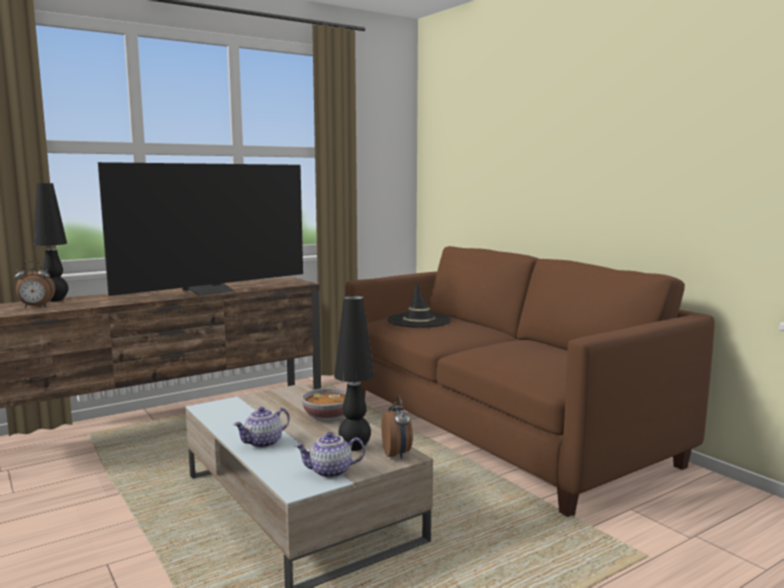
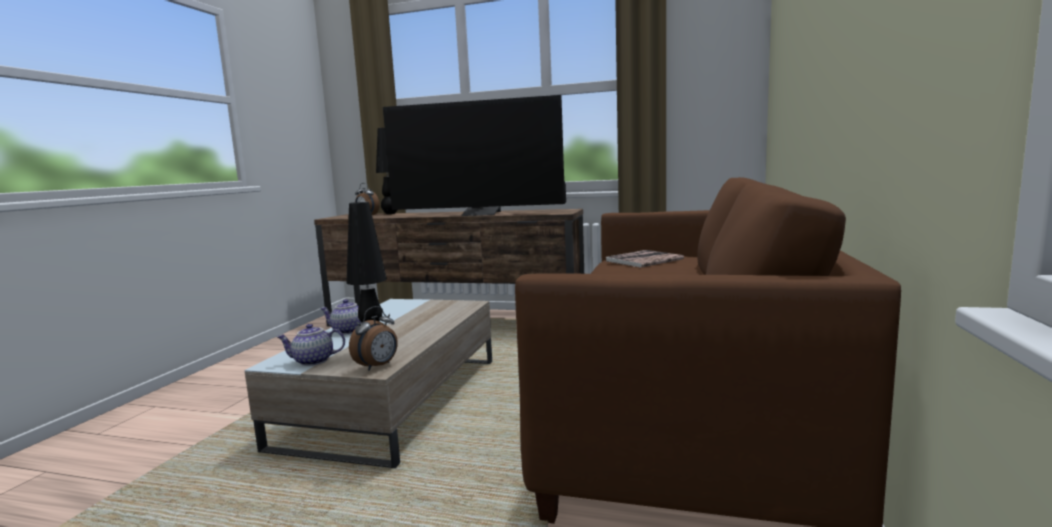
camera: 50 degrees right, 0 degrees up
teapot [295,432,365,478] -> teapot turned 45 degrees counterclockwise [277,324,345,366]
bowl [302,388,346,422] -> none
black hat [387,282,451,328] -> book [606,250,684,268]

